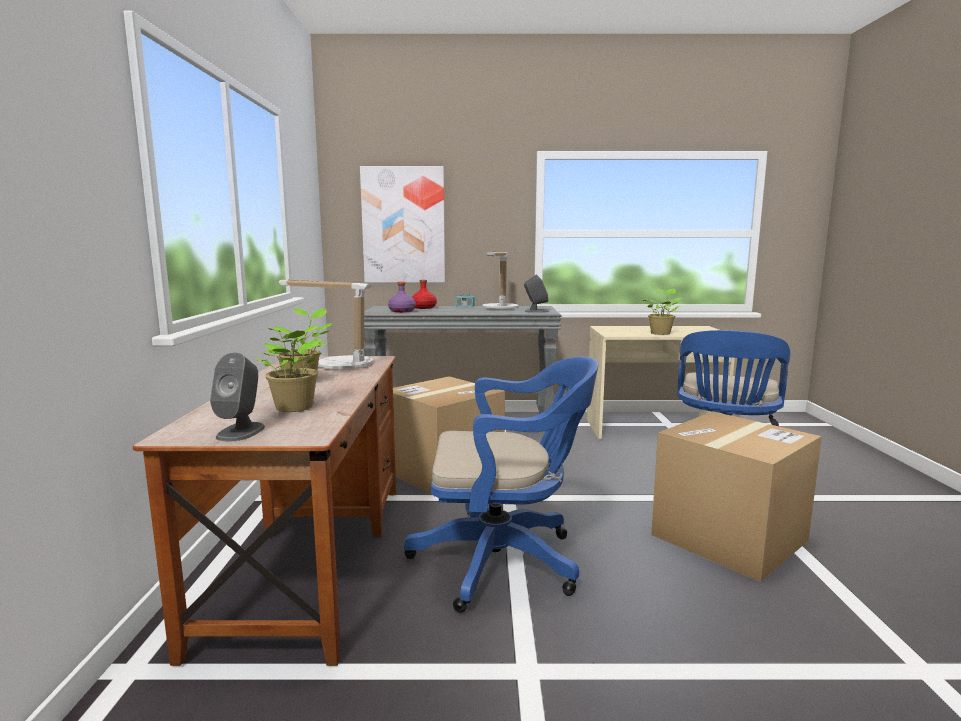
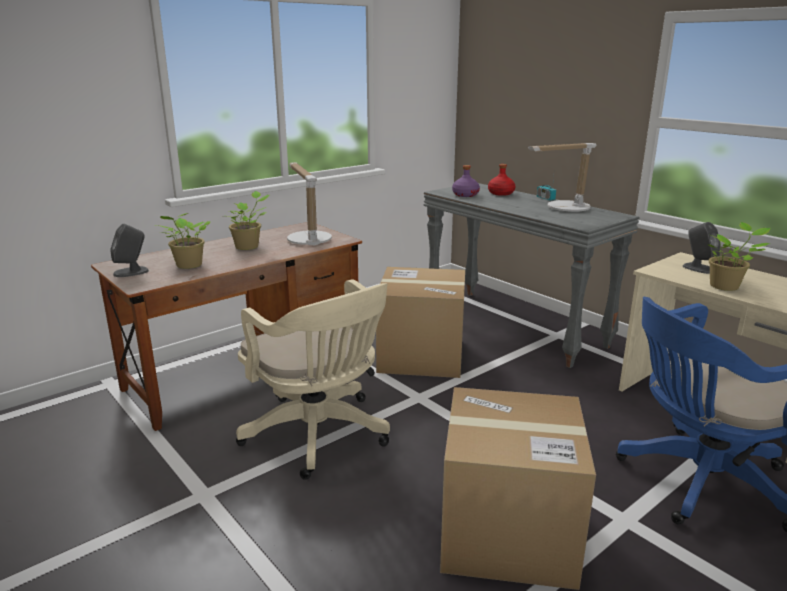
camera: 50 degrees right, 10 degrees up
picture [360,166,445,283] -> none
blue office chair [404,357,598,613] -> beige office chair [236,279,390,480]
grey speaker [524,274,549,313] -> grey speaker moved to [683,222,722,274]

